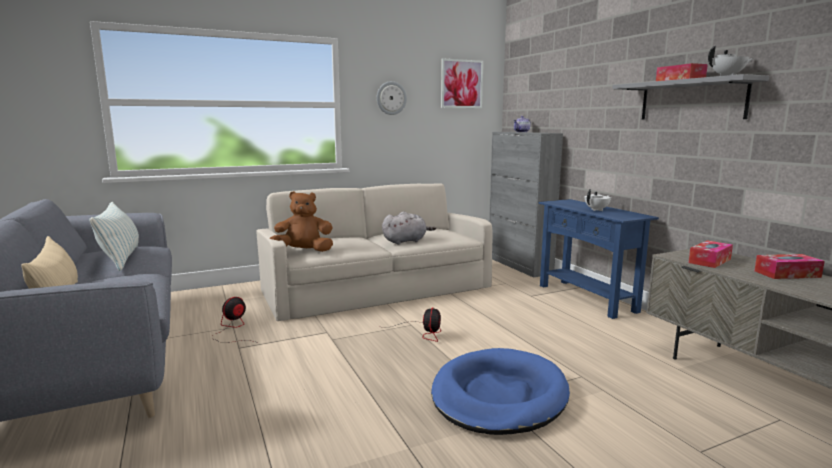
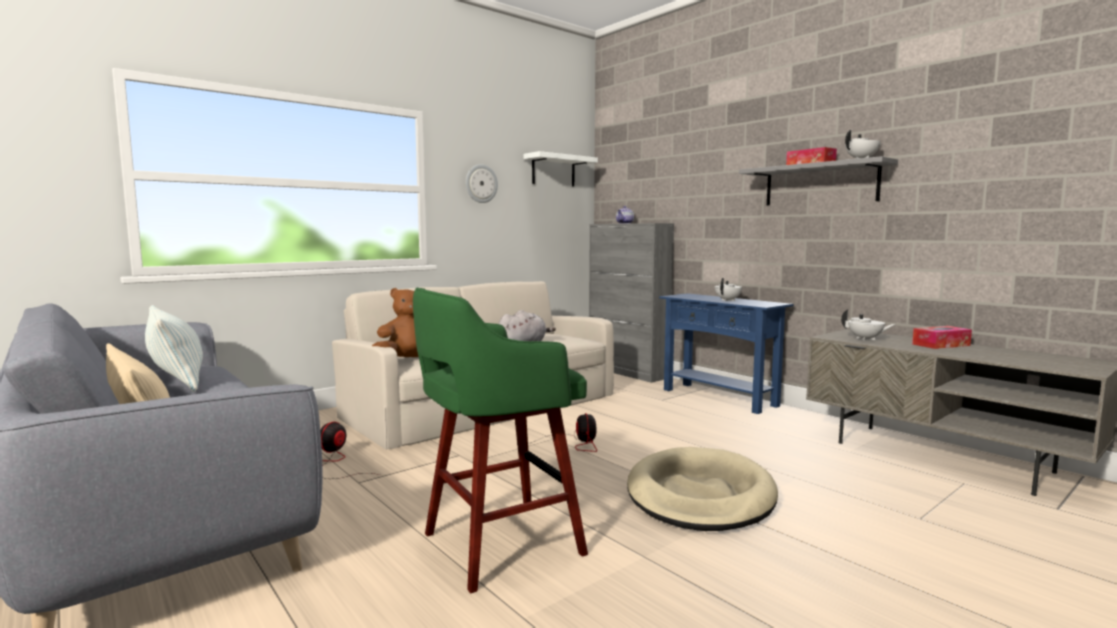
camera: 15 degrees left, 5 degrees down
blue dog bed [431,348,570,435] -> beige dog bed [627,447,778,531]
picture [441,58,483,108] -> white shelf [524,151,598,187]
tissue box [688,241,733,268] -> white teapot [841,309,896,341]
none -> green stool [413,288,588,593]

